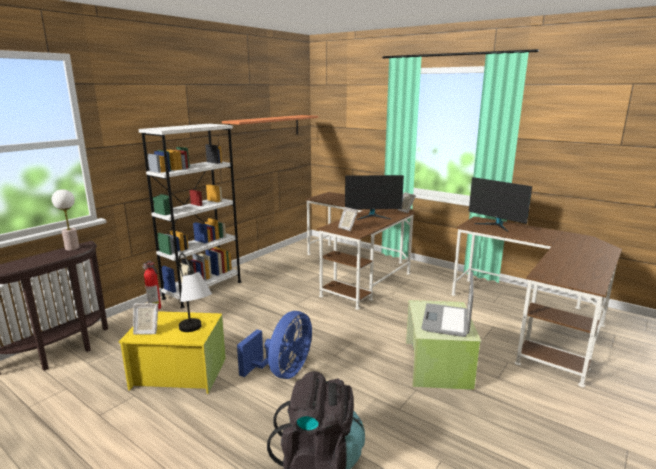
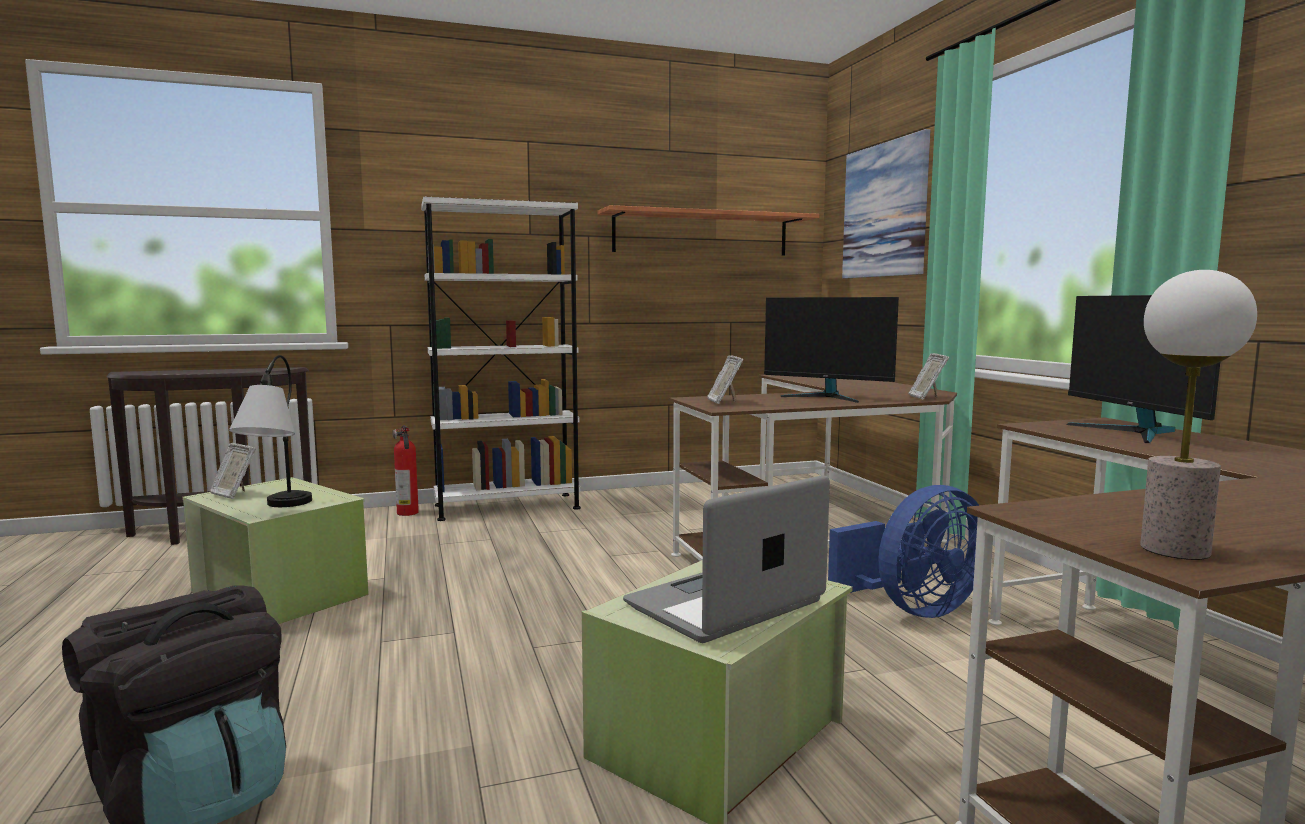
camera: 35 degrees right, 10 degrees down
table lamp [52,189,79,251] -> table lamp moved to [1140,270,1257,560]
yellow storage box [119,311,226,394] -> green storage box [182,477,369,624]
blue fan [237,311,312,379] -> blue fan moved to [828,485,979,618]
none -> picture [842,129,930,278]

